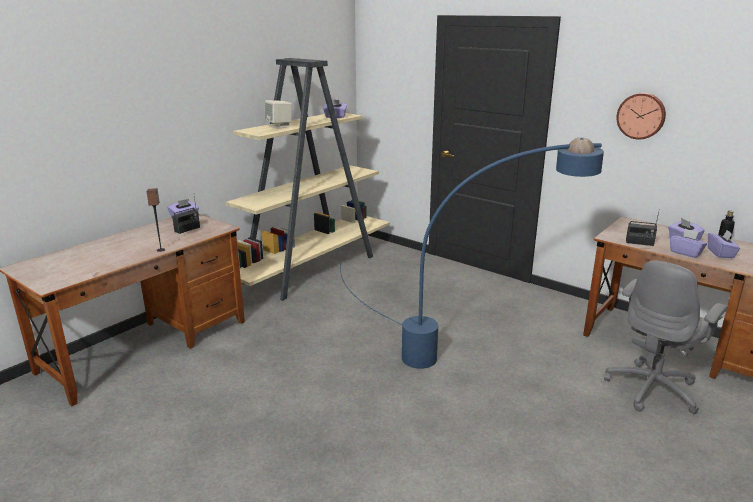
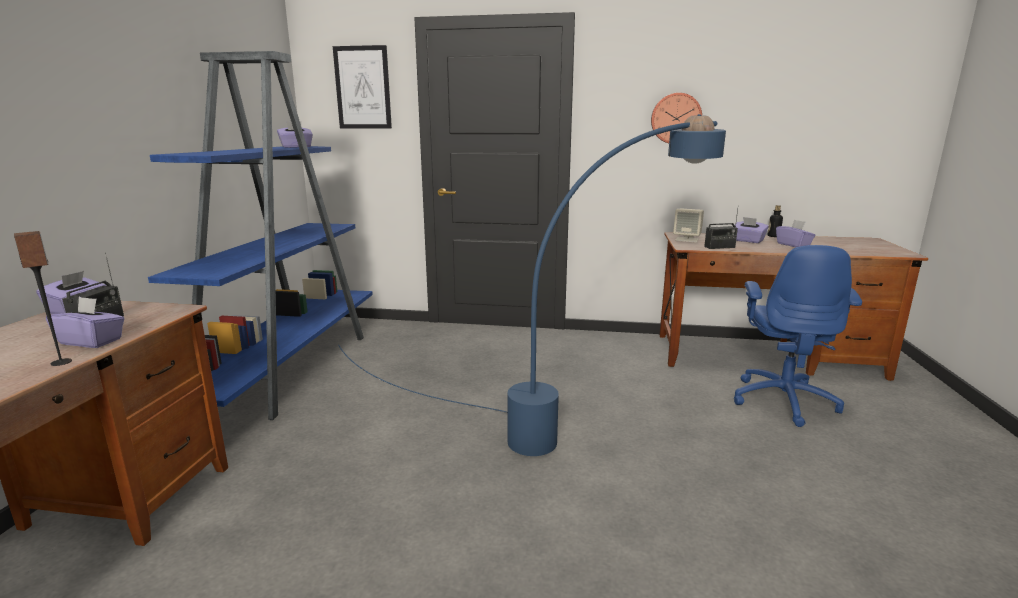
camera: 30 degrees left, 5 degrees down
beige bookcase [226,58,390,301] -> blue bookcase [148,51,373,420]
beige speaker [265,100,292,129] -> beige speaker moved to [673,209,704,243]
grey office chair [604,260,728,414] -> blue office chair [734,245,862,427]
purple tissue box [670,229,707,258] -> purple tissue box moved to [46,297,125,348]
none -> picture [333,45,392,129]

